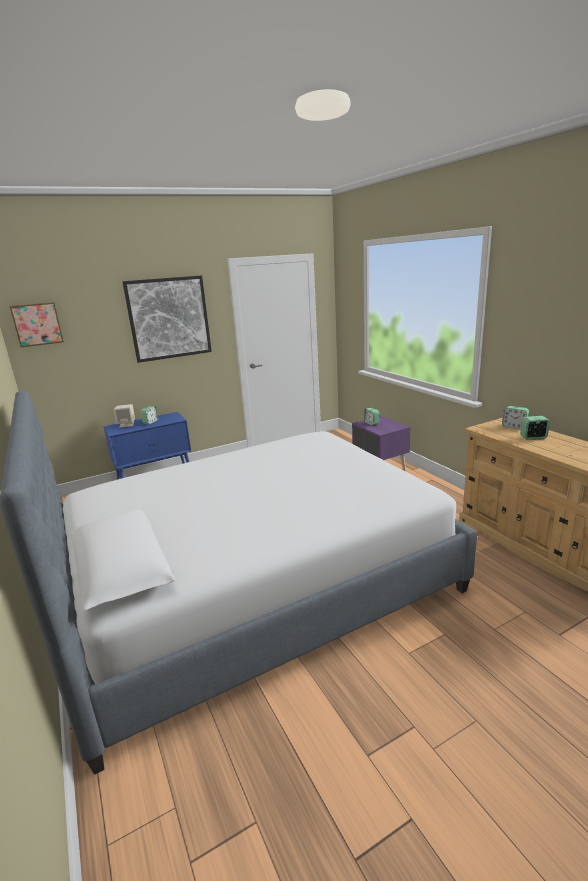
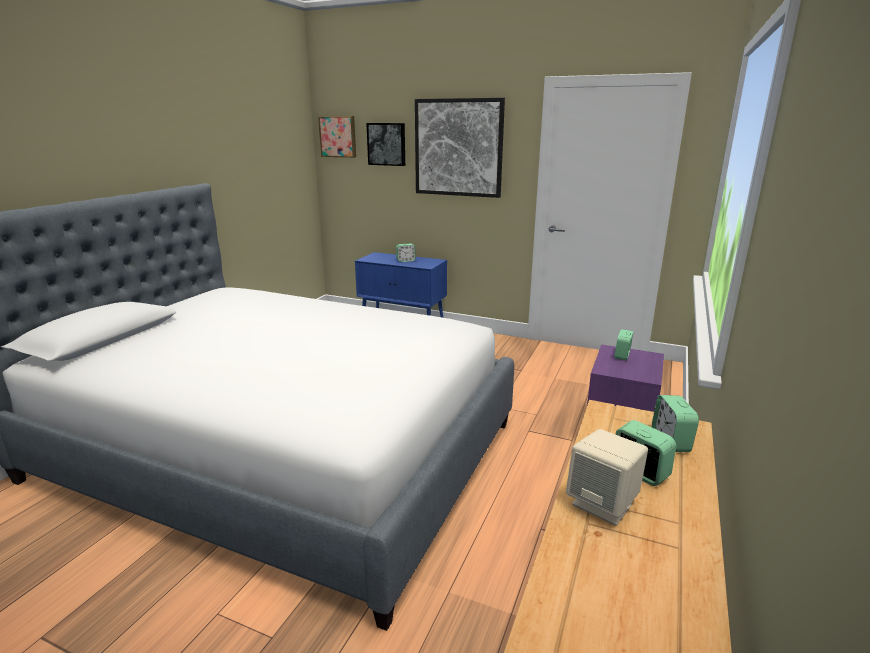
camera: 50 degrees right, 0 degrees up
beige speaker [114,404,135,428] -> beige speaker moved to [566,429,648,526]
none -> picture [366,123,405,166]

